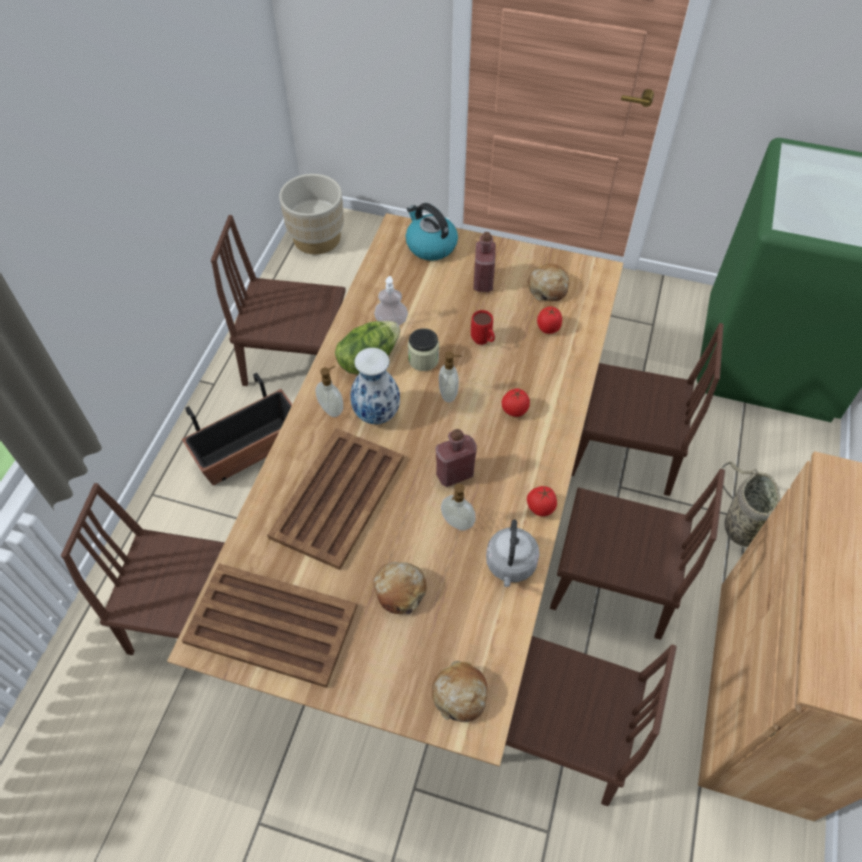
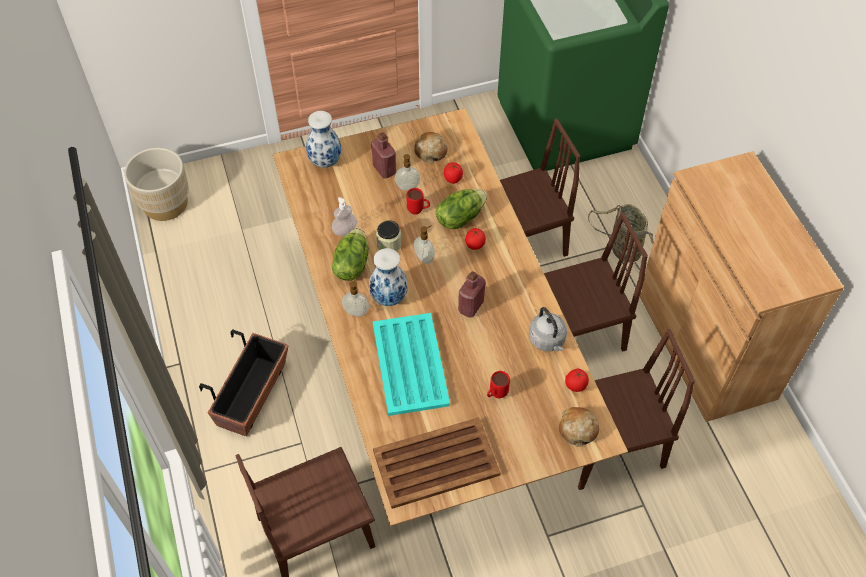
camera: 35 degrees left, 0 degrees up
brown chair [211,215,346,386] -> none
brown tray [267,428,404,570] -> turquoise tray [373,313,450,416]
bread [374,562,427,614] -> red mug [487,371,510,399]
kettle [406,203,458,261] -> vase [306,111,341,168]
soap dispenser [441,484,476,531] -> soap dispenser moved to [395,154,420,190]
tomato [527,486,557,516] -> tomato moved to [565,369,589,392]
none -> lettuce [436,189,487,229]

